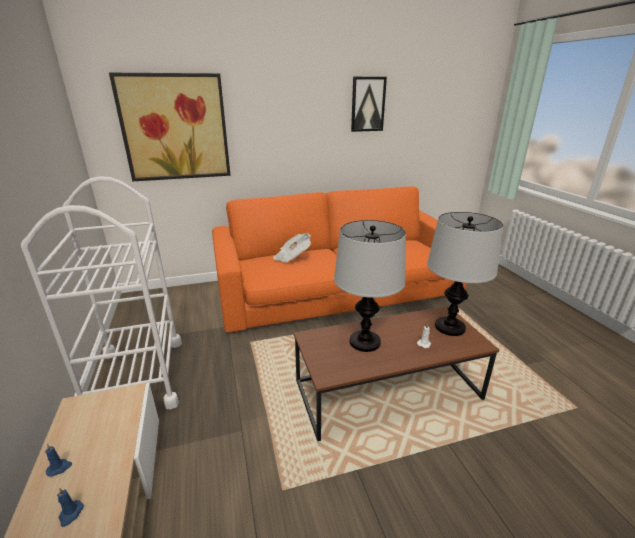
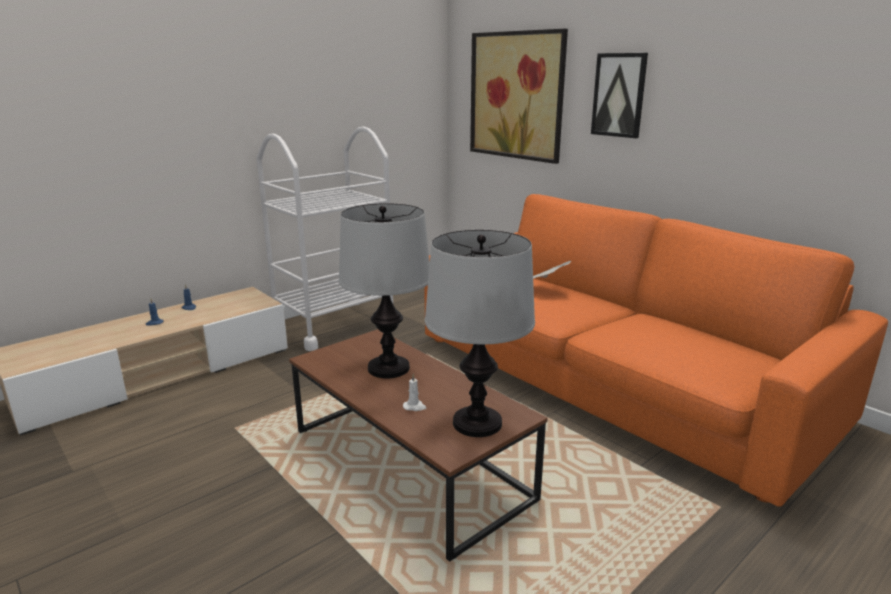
camera: 65 degrees right, 5 degrees down
picture [351,77,387,132] -> picture moved to [591,53,648,138]

